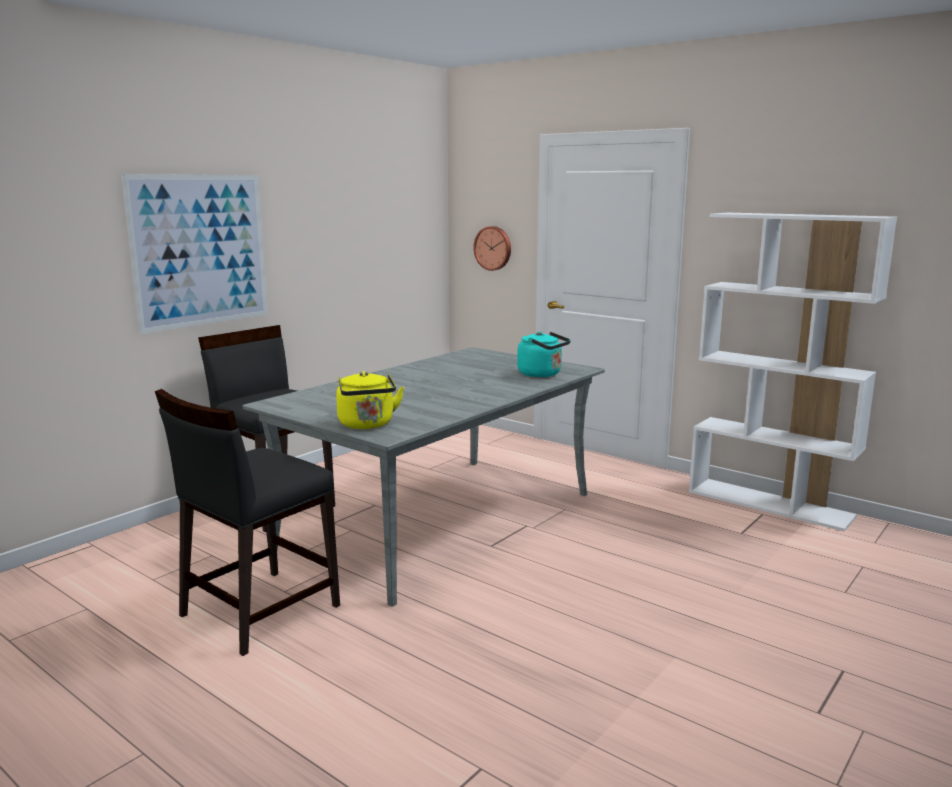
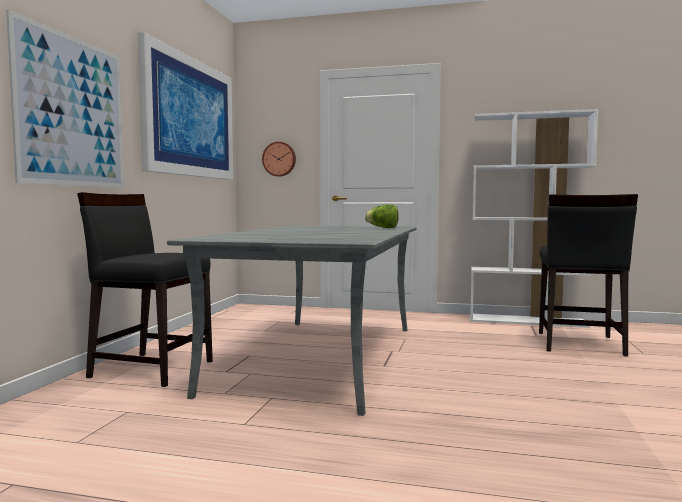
camera: 25 degrees left, 10 degrees down
black chair [155,389,340,656] -> black chair moved to [539,194,638,357]
yellow kettle [336,371,404,429] -> none
turquoise kettle [517,332,571,377] -> lettuce [365,204,399,228]
none -> picture [137,32,233,180]

